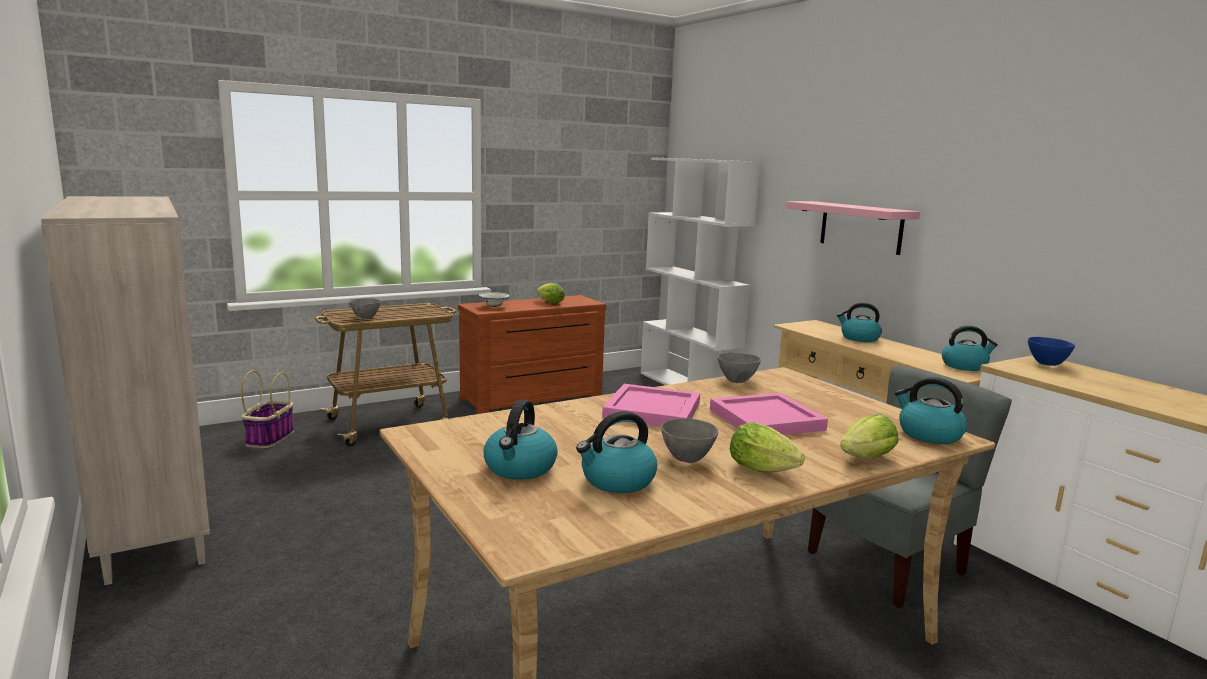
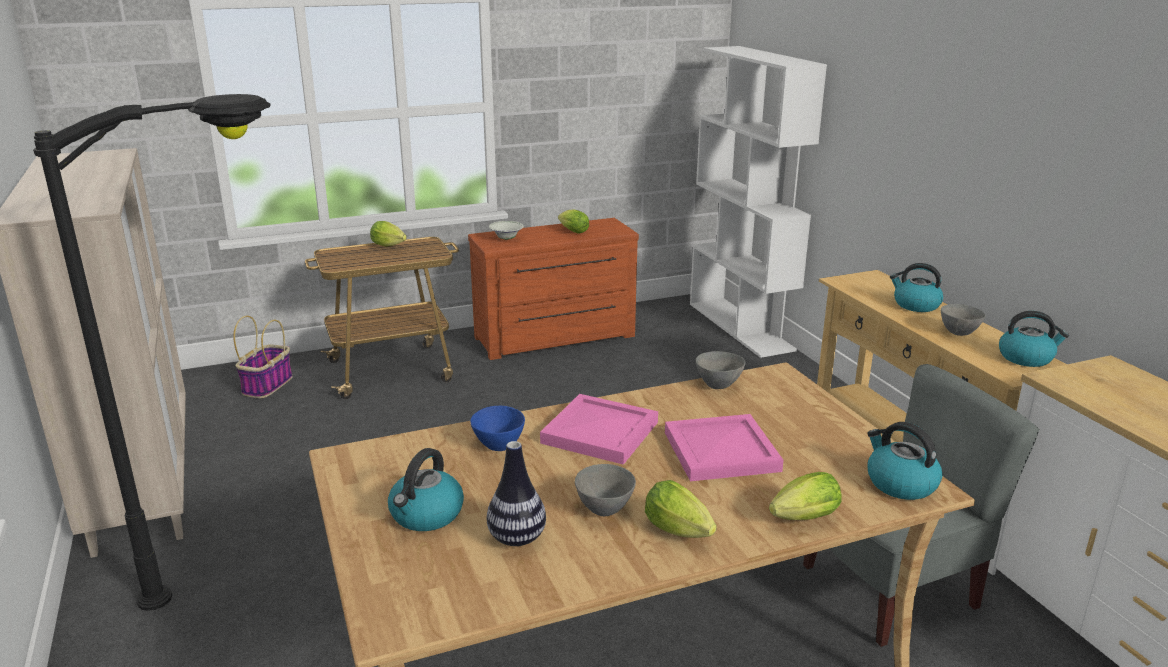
camera: 10 degrees right, 10 degrees up
grey bowl [349,298,381,319] -> grey bowl moved to [941,304,986,336]
kettle [576,411,657,493] -> vase [487,441,546,546]
pink shelf [786,201,920,255] -> none
blue bowl [1028,337,1075,366] -> blue bowl moved to [470,406,525,451]
none -> black floor lamp [33,94,271,611]
none -> lettuce [370,221,407,247]

